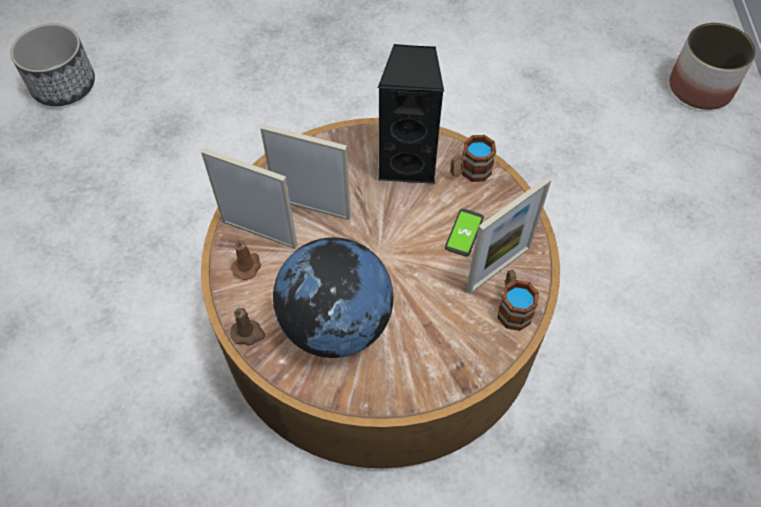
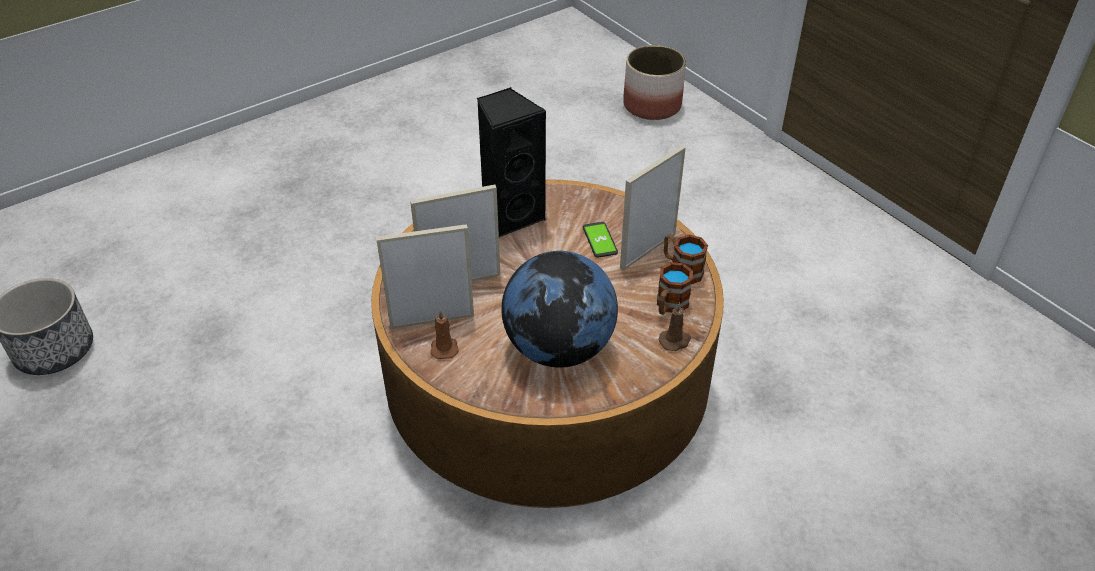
camera: 35 degrees left, 15 degrees down
brown candle [230,307,265,345] -> brown candle moved to [658,302,691,351]
mug [450,135,496,182] -> mug moved to [657,262,693,315]
picture frame [466,177,551,294] -> picture frame turned 150 degrees counterclockwise [620,145,686,271]

